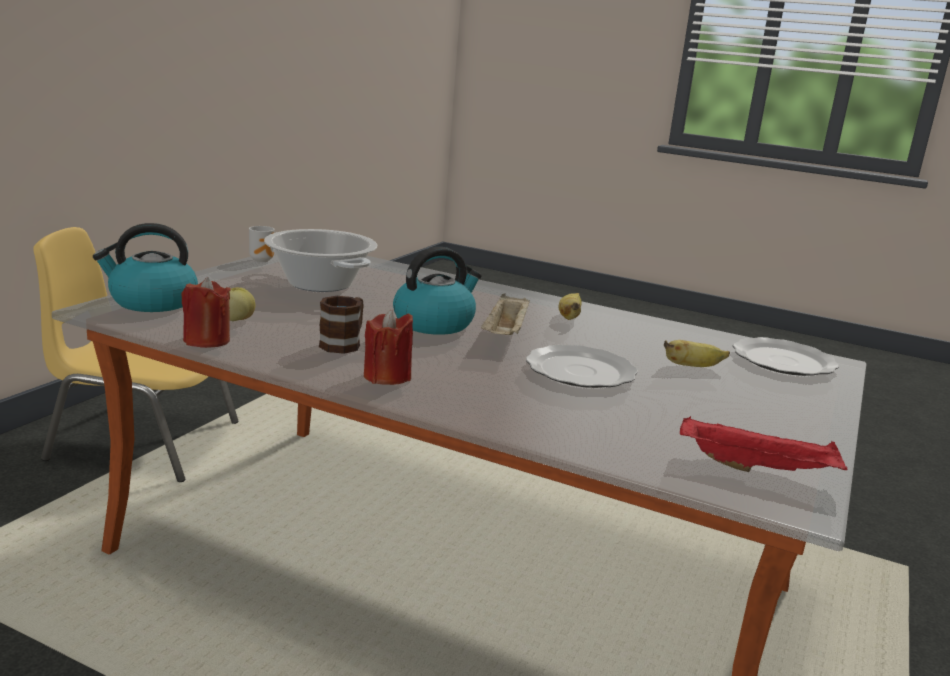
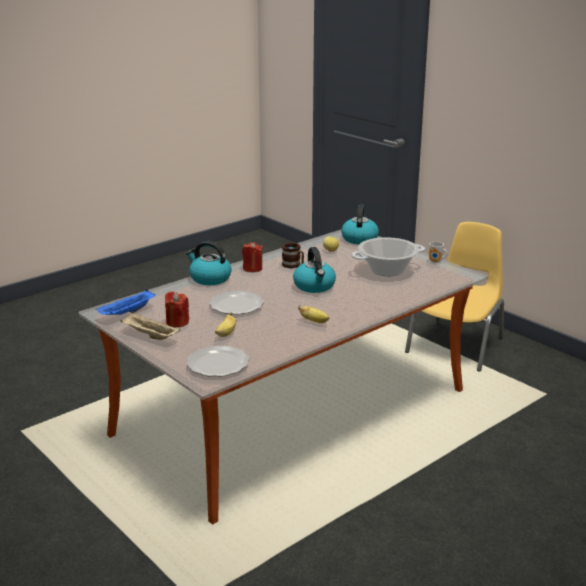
camera: 115 degrees right, 5 degrees up
red candle [181,277,231,348] -> red candle moved to [165,291,189,327]
beige tray [481,293,530,335] -> beige tray moved to [121,312,181,340]
red tray [680,416,848,472] -> blue tray [96,289,156,315]
none -> kettle [186,241,232,285]

